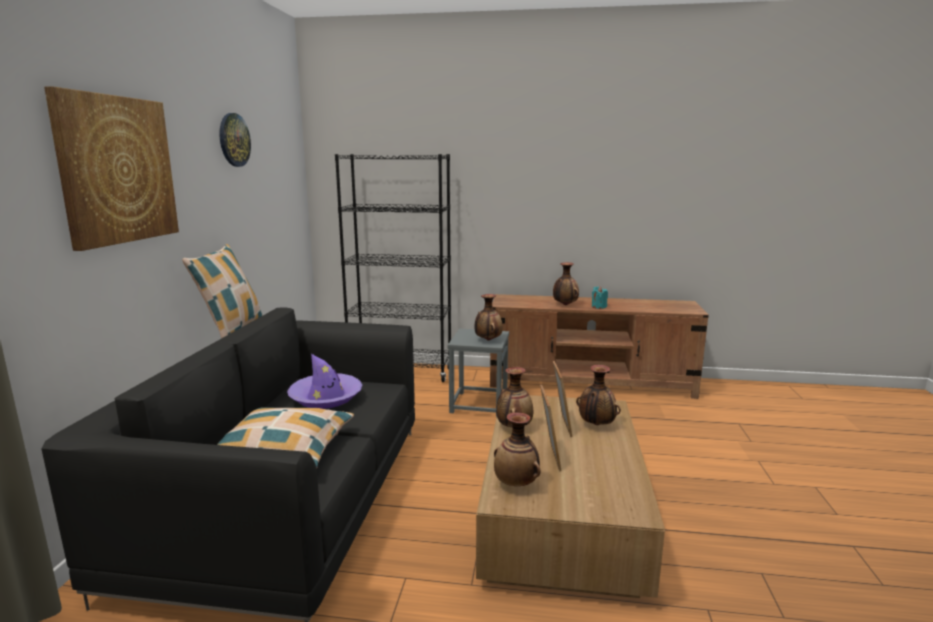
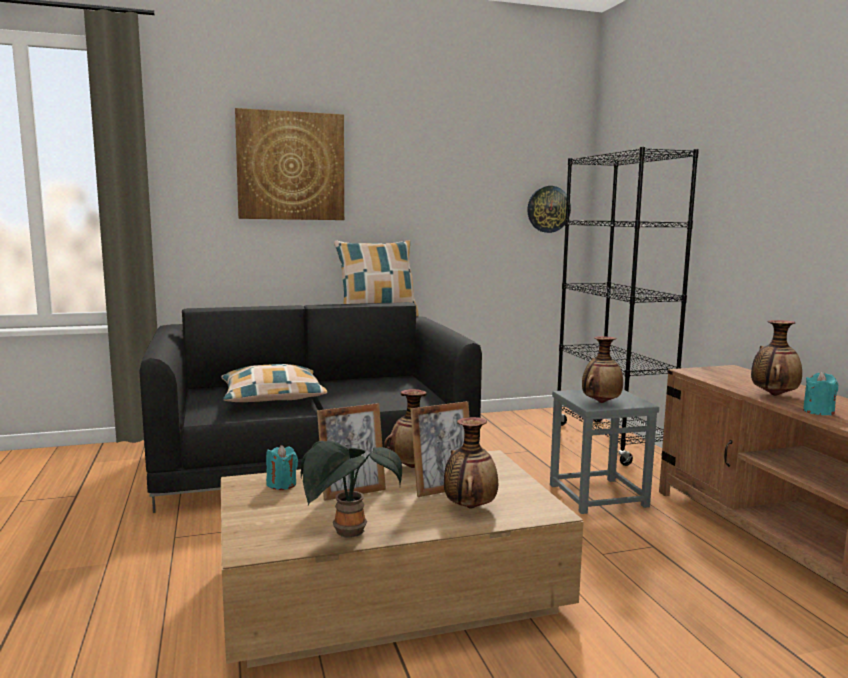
camera: 65 degrees right, 5 degrees down
wall clock [219,113,251,167] -> wall clock moved to [527,186,571,233]
purple hat [287,354,362,409] -> none
vase [494,412,541,486] -> turquoise candle [266,445,298,490]
none -> potted plant [301,441,402,538]

